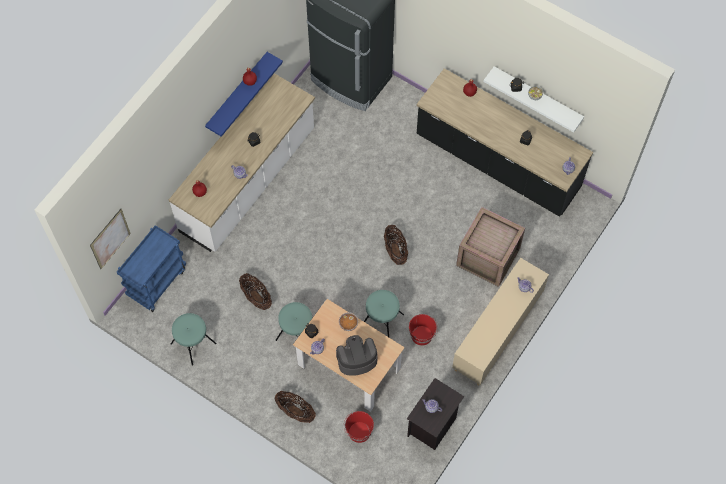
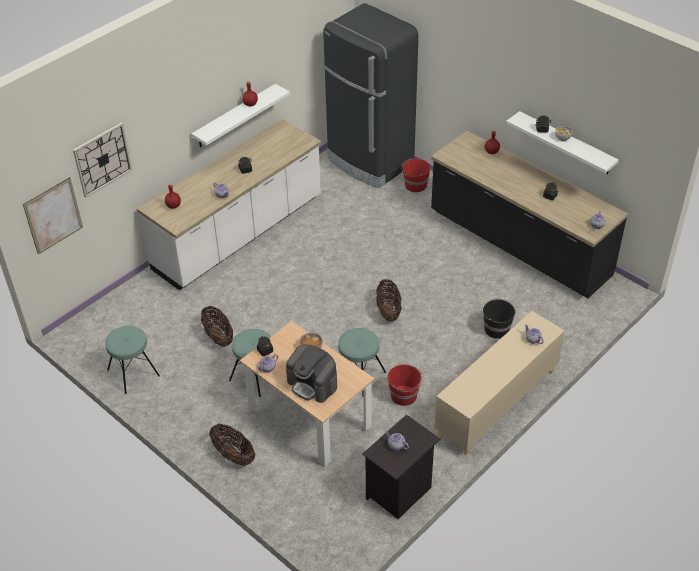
camera: 10 degrees right, 20 degrees down
blue cart [117,225,186,312] -> none
blue shelf [205,52,283,137] -> white shelf [191,84,290,148]
coffee machine [336,335,378,376] -> coffee machine turned 135 degrees counterclockwise [286,344,337,403]
red bucket [344,411,374,443] -> red bucket moved to [401,158,430,192]
crate [456,207,525,287] -> black bucket [481,299,515,339]
none -> wall clock [73,123,132,198]

